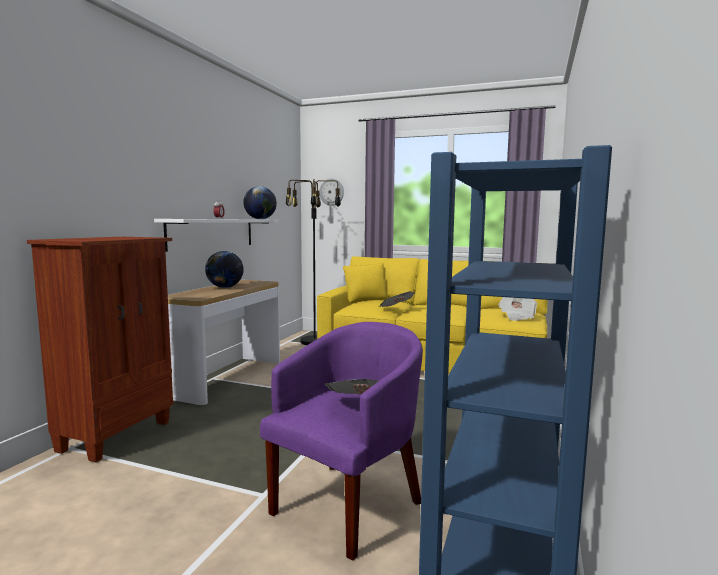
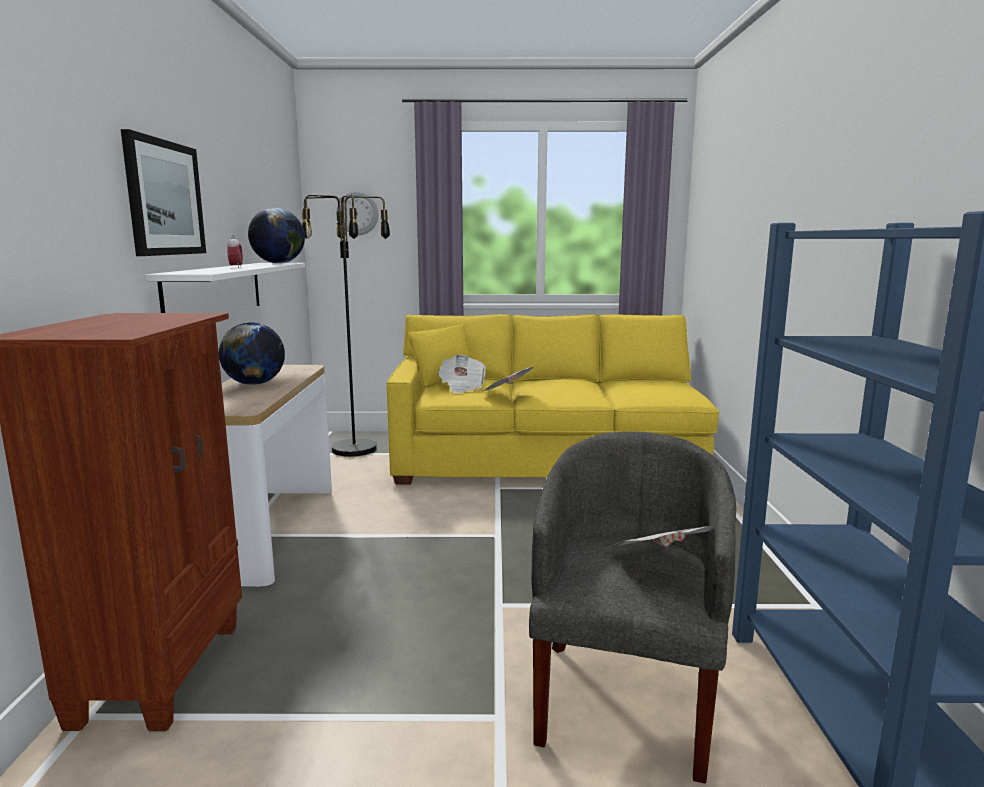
camera: 20 degrees left, 5 degrees up
purple armchair [260,322,423,561] -> grey armchair [529,431,736,784]
newspaper [498,297,537,321] -> newspaper moved to [438,355,486,393]
none -> picture [121,129,206,256]

